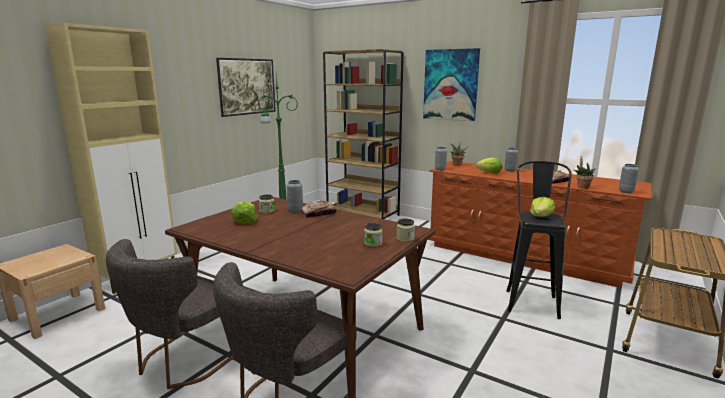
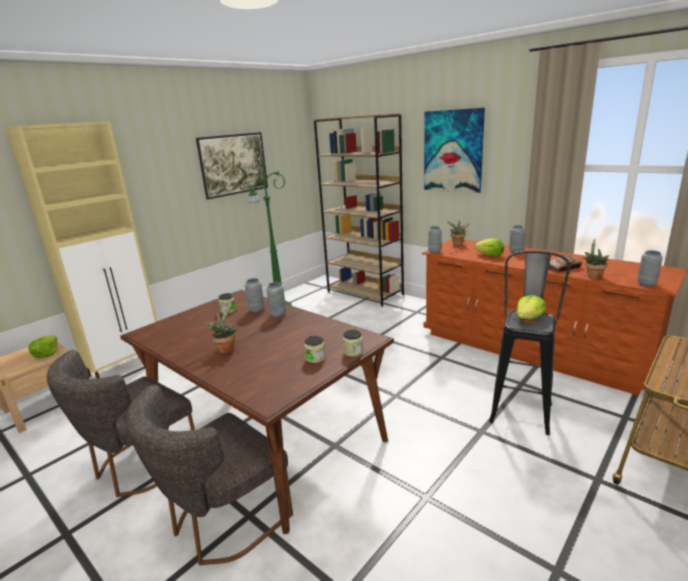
camera: 10 degrees right, 5 degrees up
lettuce [231,202,257,224] -> lettuce moved to [28,335,58,358]
bread [301,201,337,218] -> grey vase [266,282,286,318]
none -> potted plant [203,302,237,354]

